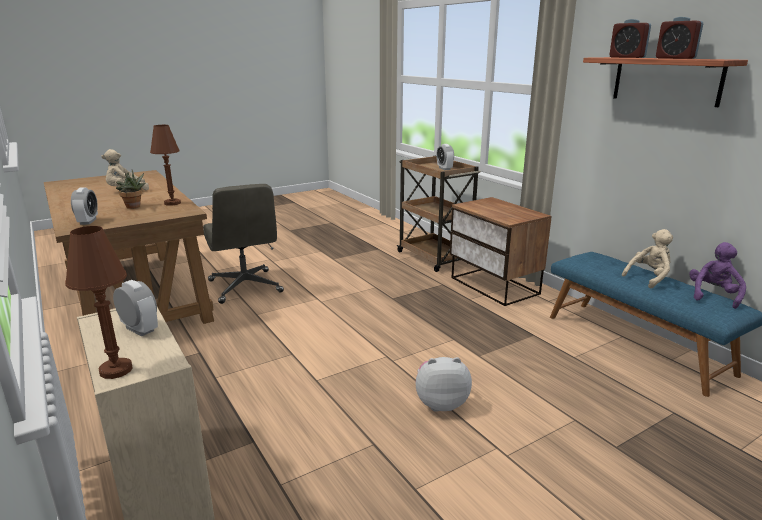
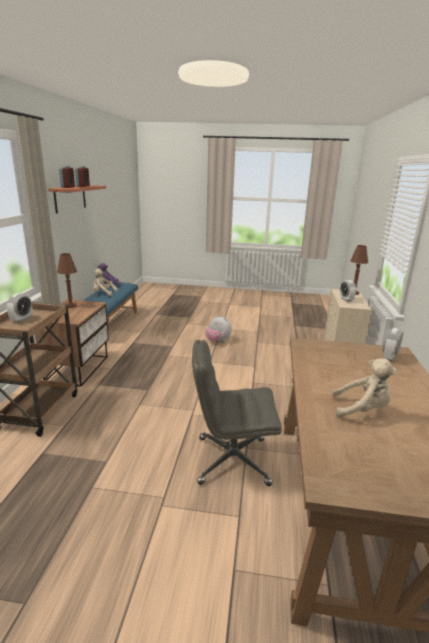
camera: 140 degrees left, 0 degrees up
potted plant [116,170,146,209] -> none
brown table lamp [150,125,181,206] -> brown table lamp moved to [57,253,77,308]
grey office chair [203,184,284,304] -> grey office chair turned 105 degrees counterclockwise [192,340,282,486]

